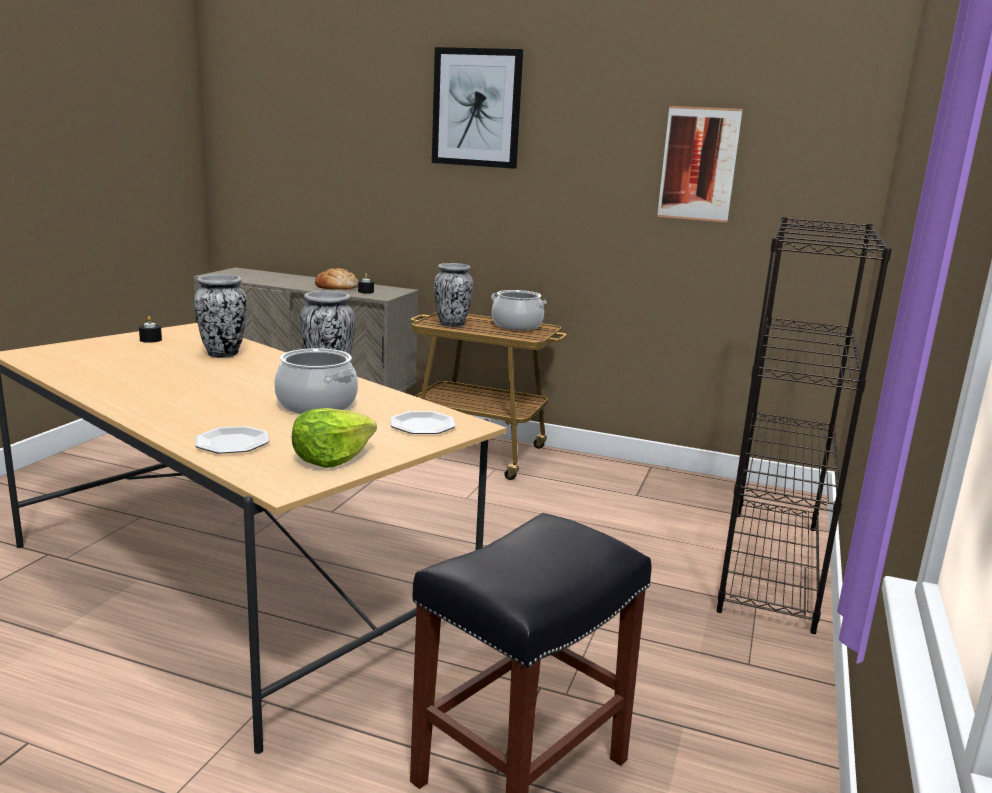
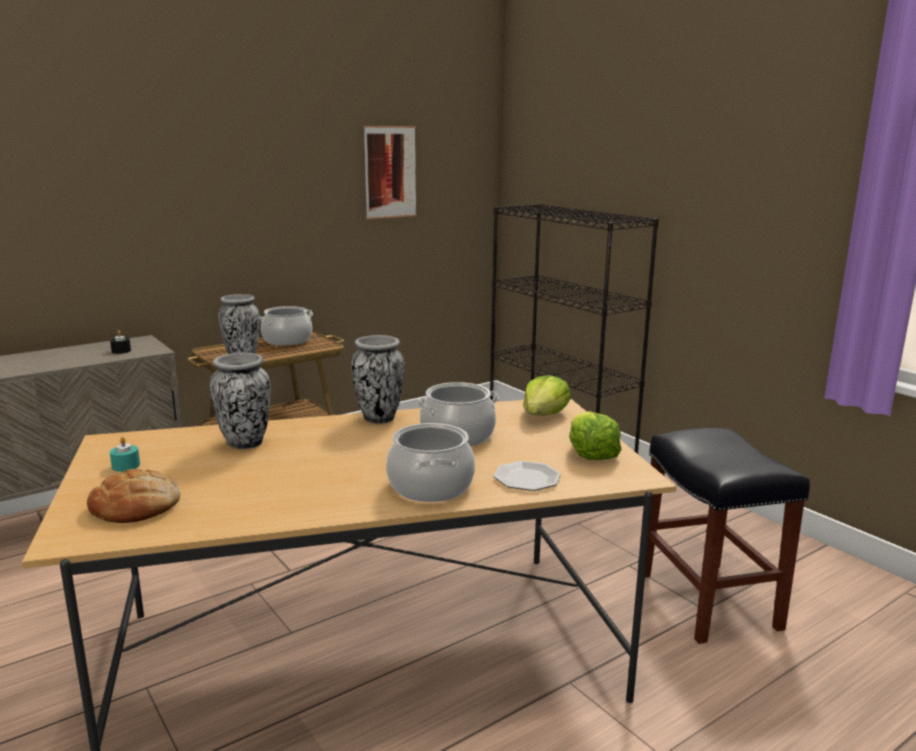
camera: 55 degrees left, 0 degrees up
black candle [139,316,162,343] -> turquoise candle [110,437,140,472]
bread [315,268,359,290] -> bread moved to [87,469,180,523]
plate [391,411,456,434] -> lettuce [523,375,571,416]
picture [432,47,523,169] -> none
none -> cooking pot [386,423,475,502]

